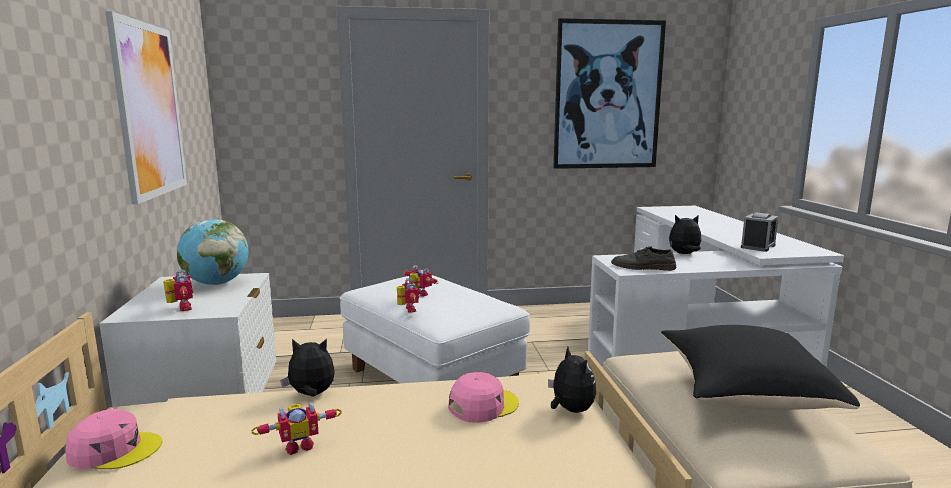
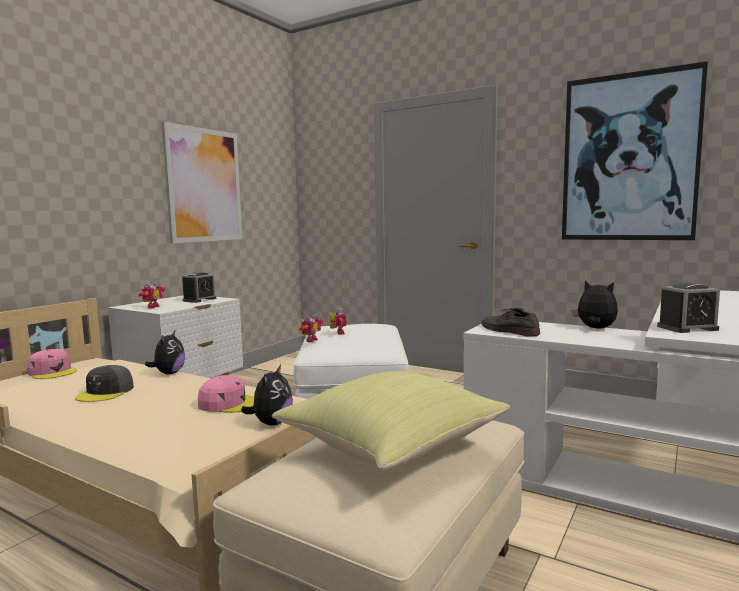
camera: 40 degrees right, 5 degrees down
globe [177,219,249,285] -> alarm clock [182,272,216,303]
toy robot [251,401,341,455] -> grey cap [75,365,134,402]
plush toy [280,339,335,397] -> plush toy turned 60 degrees clockwise [145,331,185,374]
black pillow [661,325,860,410] -> yellow pillow [272,371,510,470]

